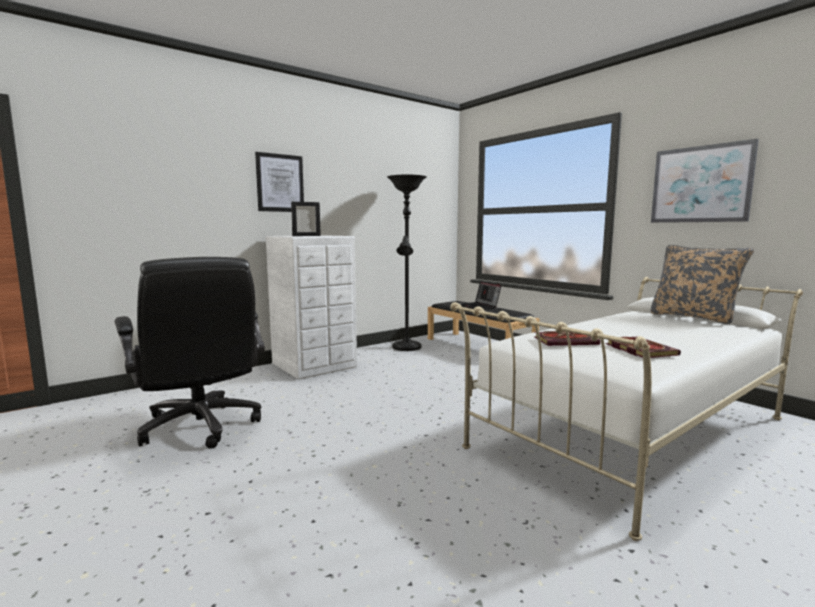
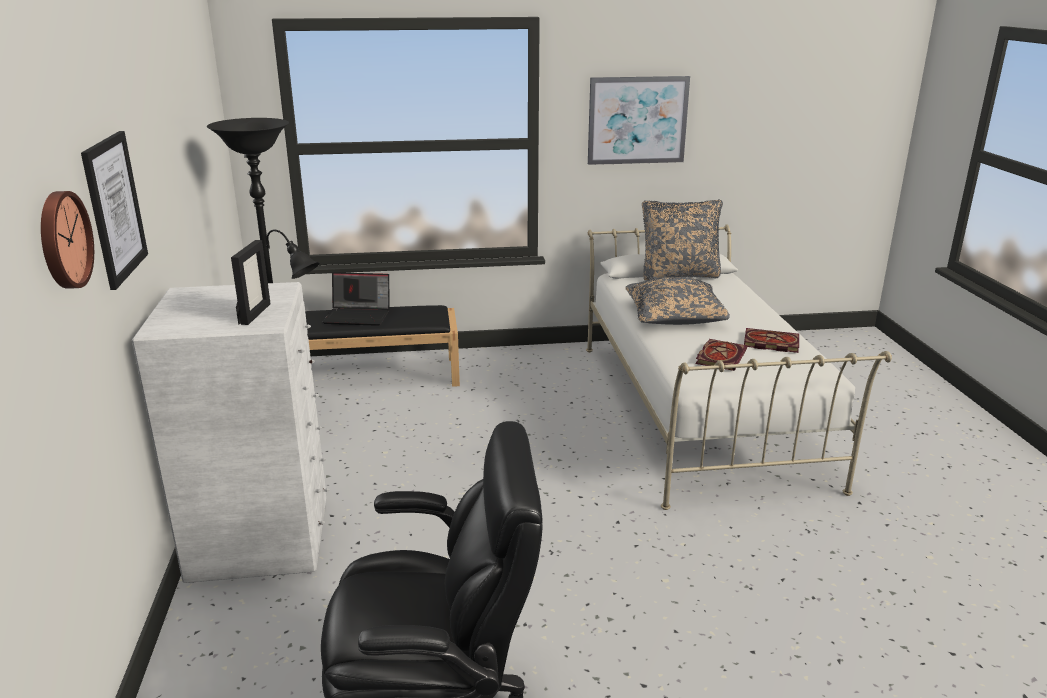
camera: 60 degrees left, 15 degrees up
none -> wall clock [41,191,94,289]
none -> grey pillow [625,277,730,325]

